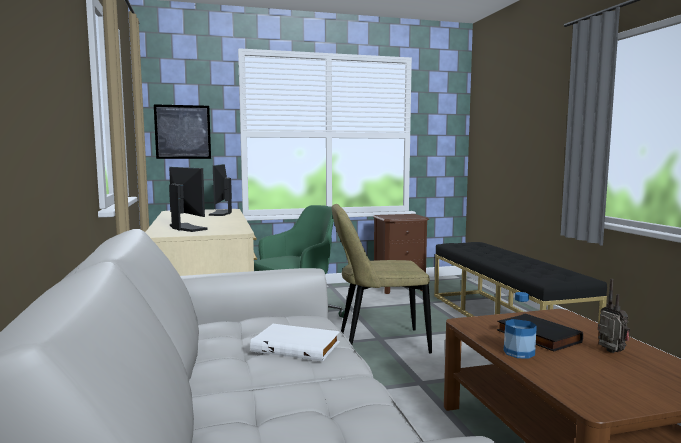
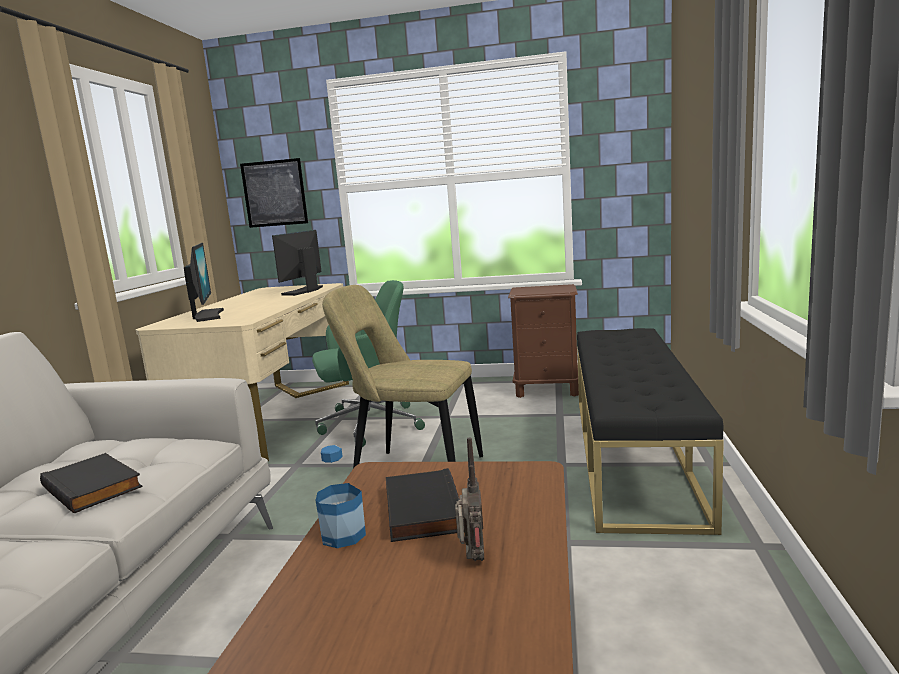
camera: 25 degrees right, 5 degrees up
white book [250,324,340,361] -> black book [40,453,143,514]

